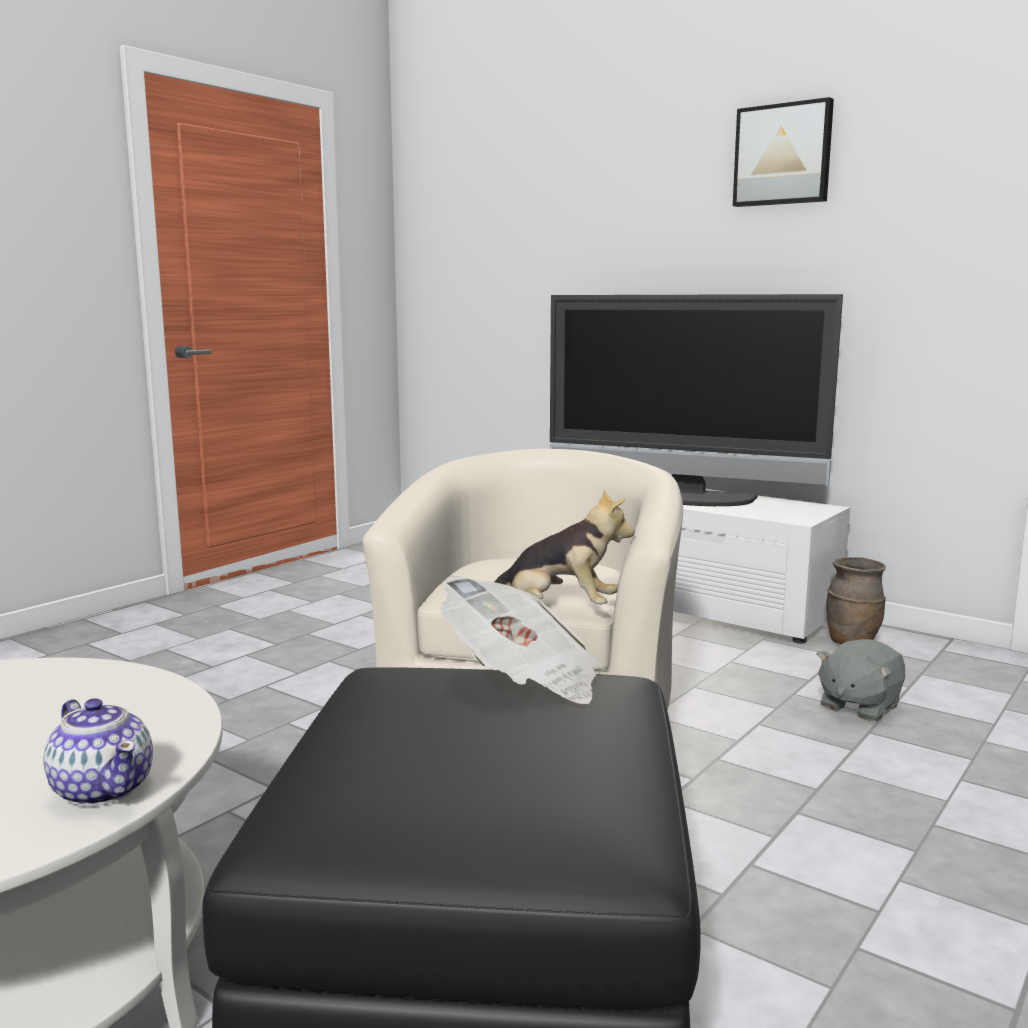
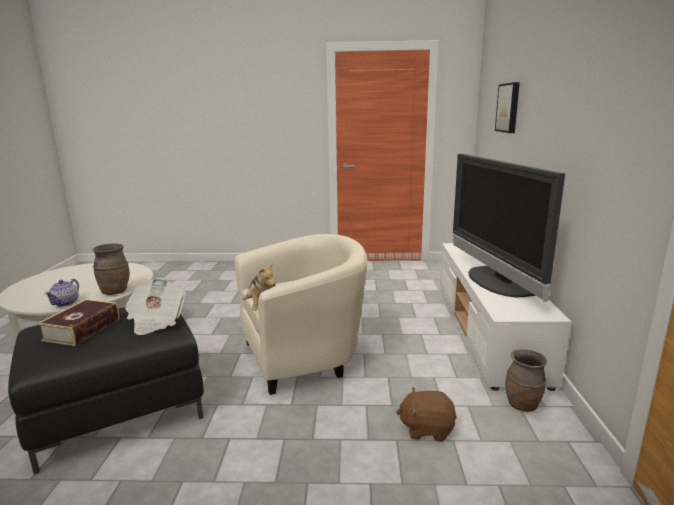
camera: 55 degrees right, 5 degrees up
picture [733,97,834,207] -> picture moved to [495,82,520,133]
grey plush toy [817,639,905,721] -> brown plush toy [396,387,457,442]
none -> book [37,299,120,346]
none -> brown vase [93,243,130,295]

